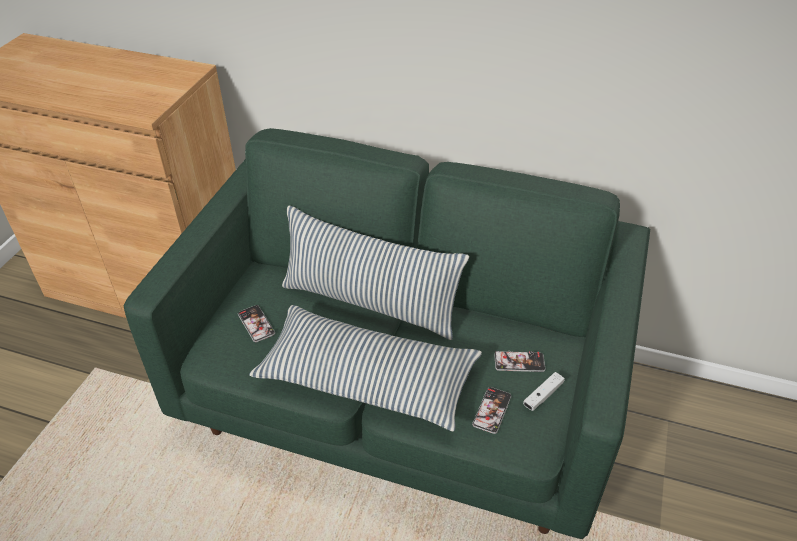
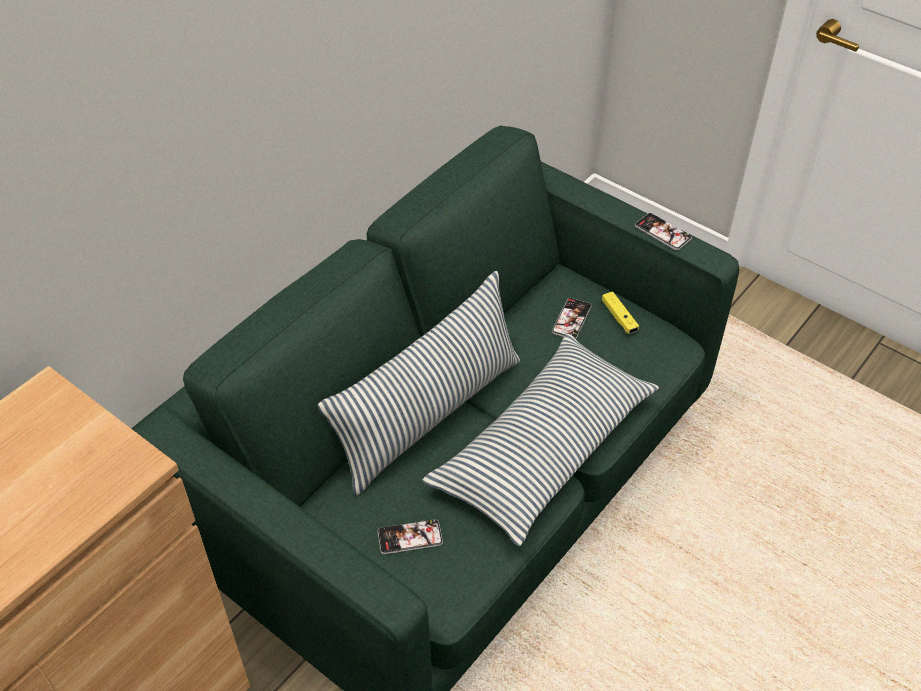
camera: 70 degrees left, 5 degrees up
phone [472,387,511,434] -> phone moved to [635,213,692,250]
white game controller [523,372,565,411] -> yellow game controller [602,292,639,334]

